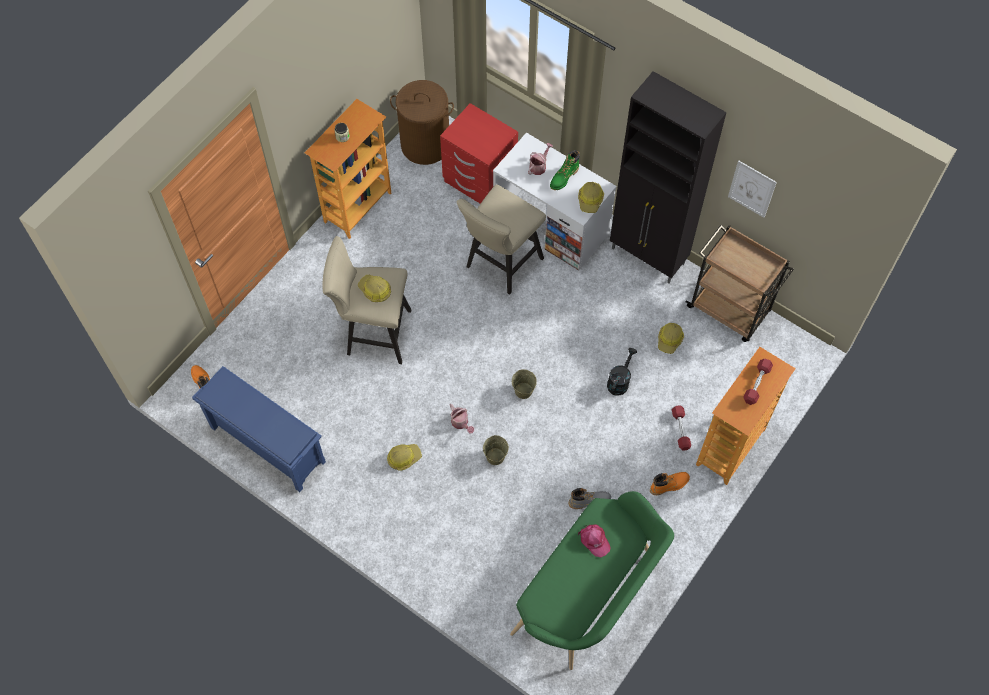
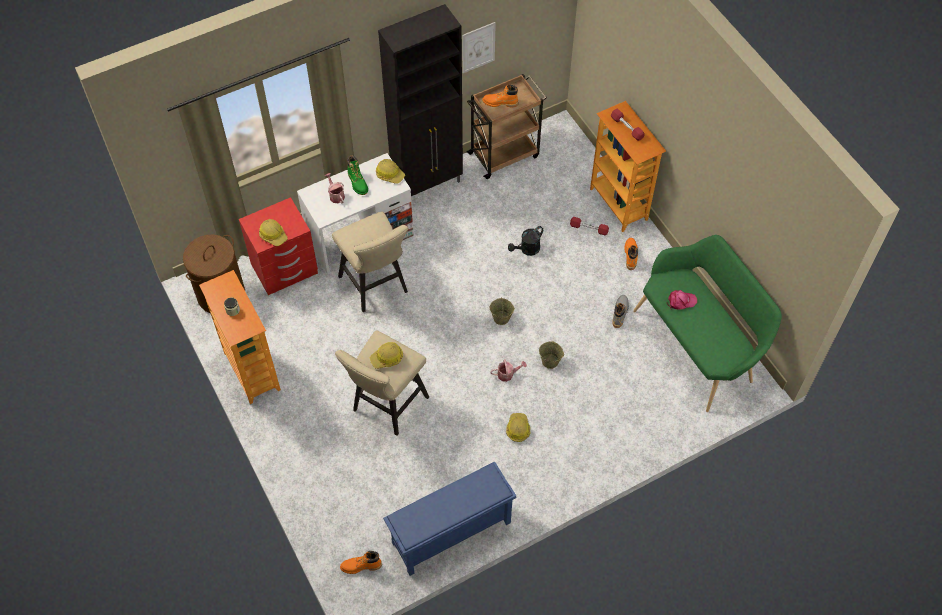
camera: 65 degrees left, 5 degrees down
black watering can [607,348,637,396] -> black watering can turned 90 degrees counterclockwise [508,226,543,256]
hard hat [658,323,684,354] -> hard hat moved to [259,219,288,246]
none -> orange boot [482,84,519,108]

